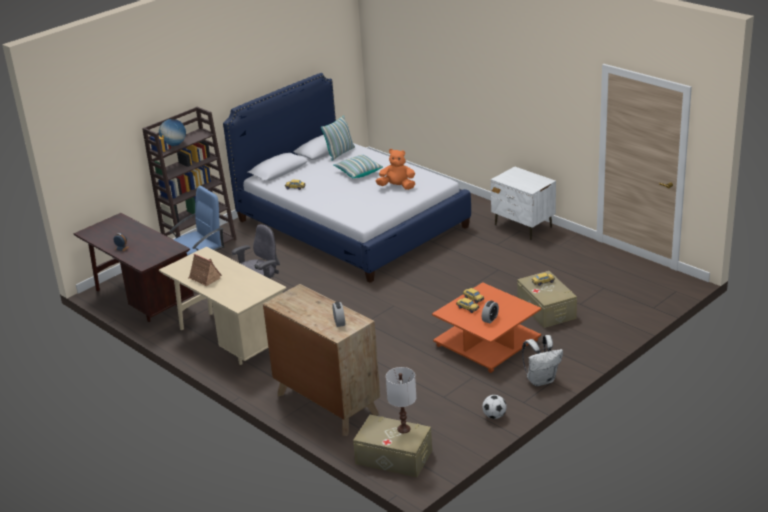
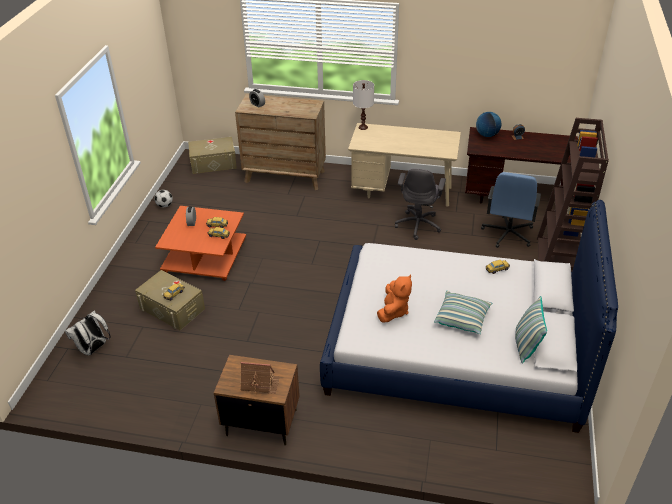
camera: 145 degrees right, 10 degrees up
globe [159,119,186,146] -> globe moved to [476,112,502,137]
toy house [188,254,222,286] -> toy house moved to [241,362,280,395]
orange plush toy [376,149,415,190] -> orange plush toy turned 45 degrees counterclockwise [377,274,412,322]
white table lamp [386,367,416,433] -> white table lamp moved to [353,80,374,130]
white nightstand [491,166,556,240] -> brown nightstand [214,355,300,445]
white backpack [522,335,563,386] -> white backpack moved to [65,310,110,355]

